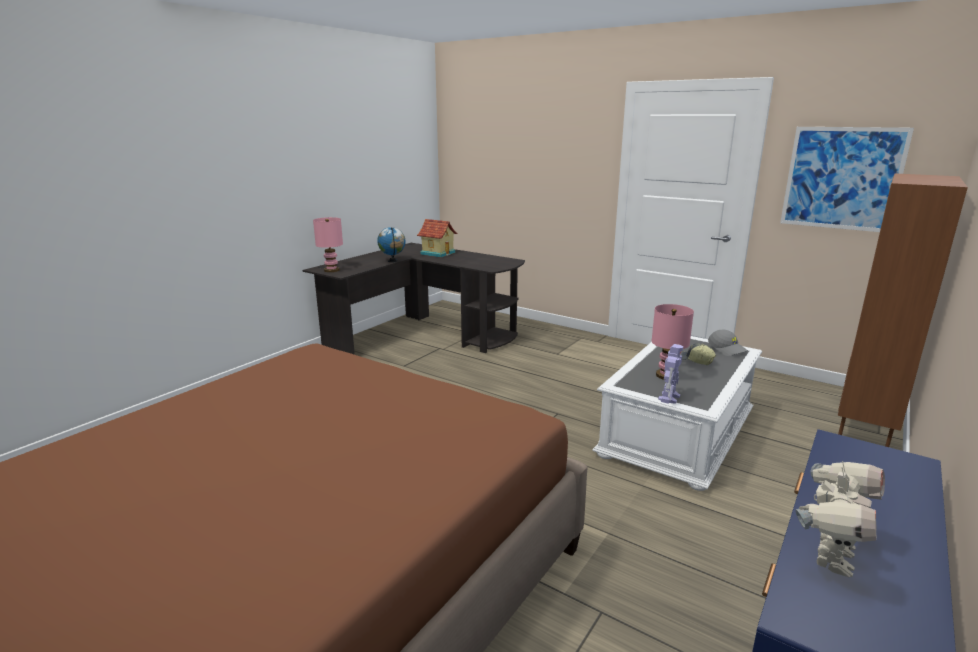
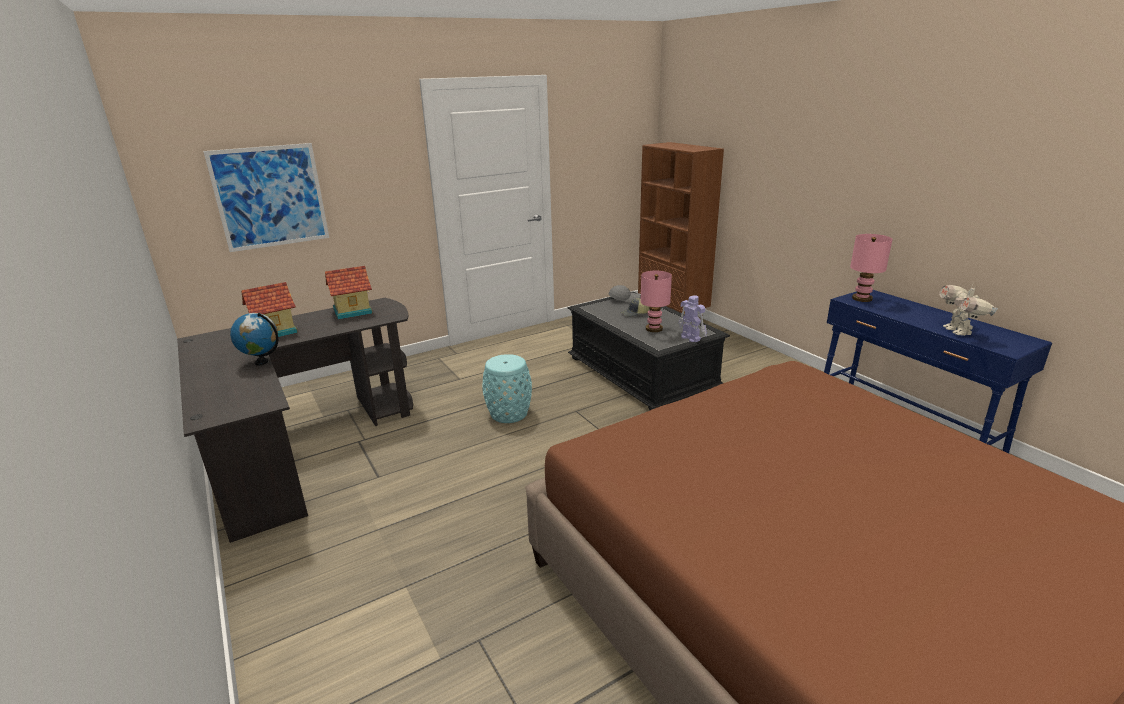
camera: 65 degrees left, 5 degrees up
pink table lamp [313,217,343,272] -> pink table lamp moved to [850,234,893,302]
white coffee table [592,336,762,491] -> black coffee table [568,291,730,410]
picture [780,127,914,232] -> picture moved to [203,143,329,252]
toy robot [795,461,885,578] -> toy robot turned 150 degrees counterclockwise [939,285,998,336]
none -> toy house [325,266,373,320]
none -> turquoise stool [482,354,532,423]

